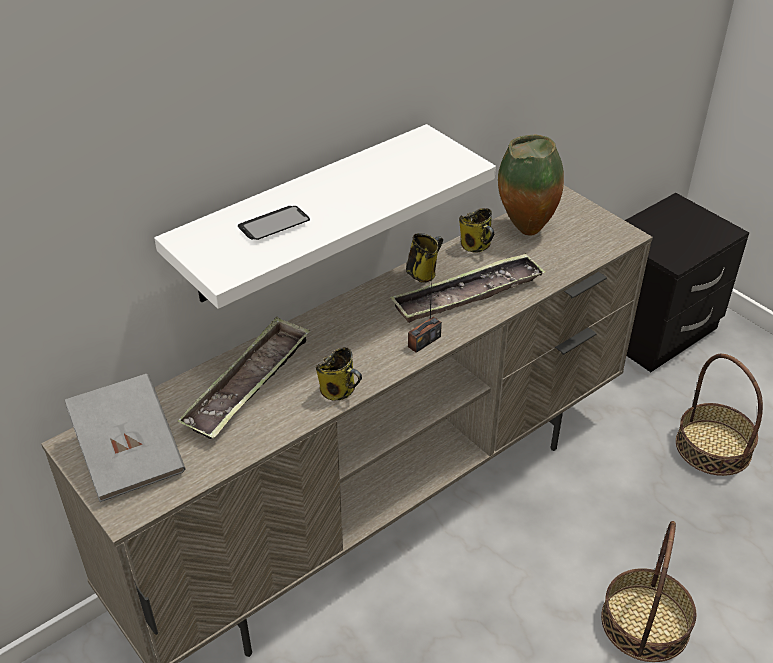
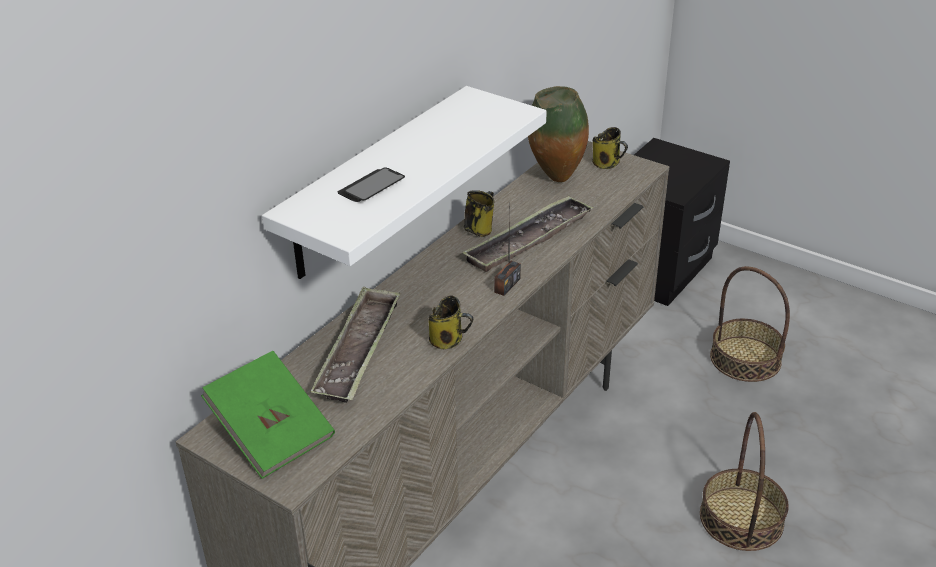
camera: 15 degrees left, 5 degrees down
grey book [65,374,186,502] -> green book [201,351,335,479]
mug [459,208,494,253] -> mug moved to [592,127,628,169]

